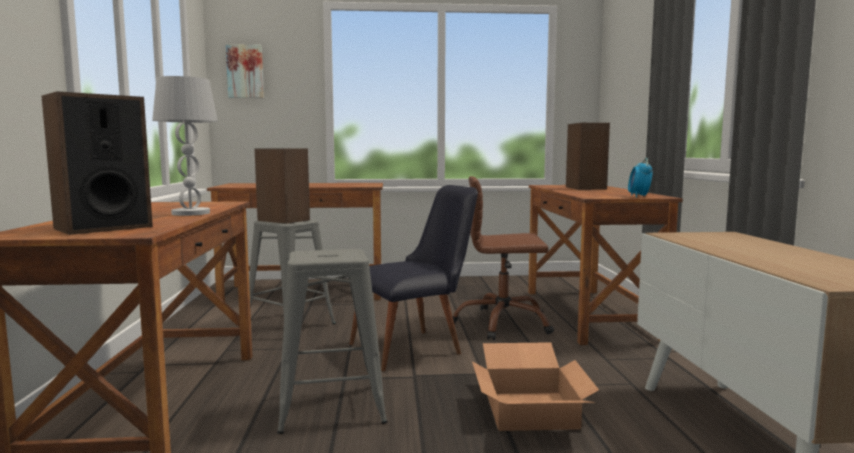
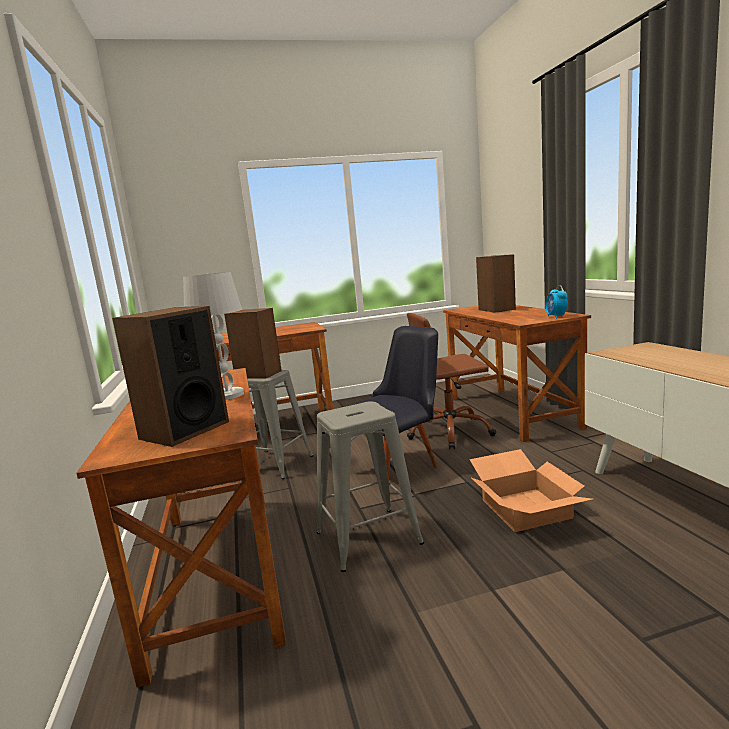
camera: 10 degrees left, 5 degrees up
picture [226,44,264,98] -> none

